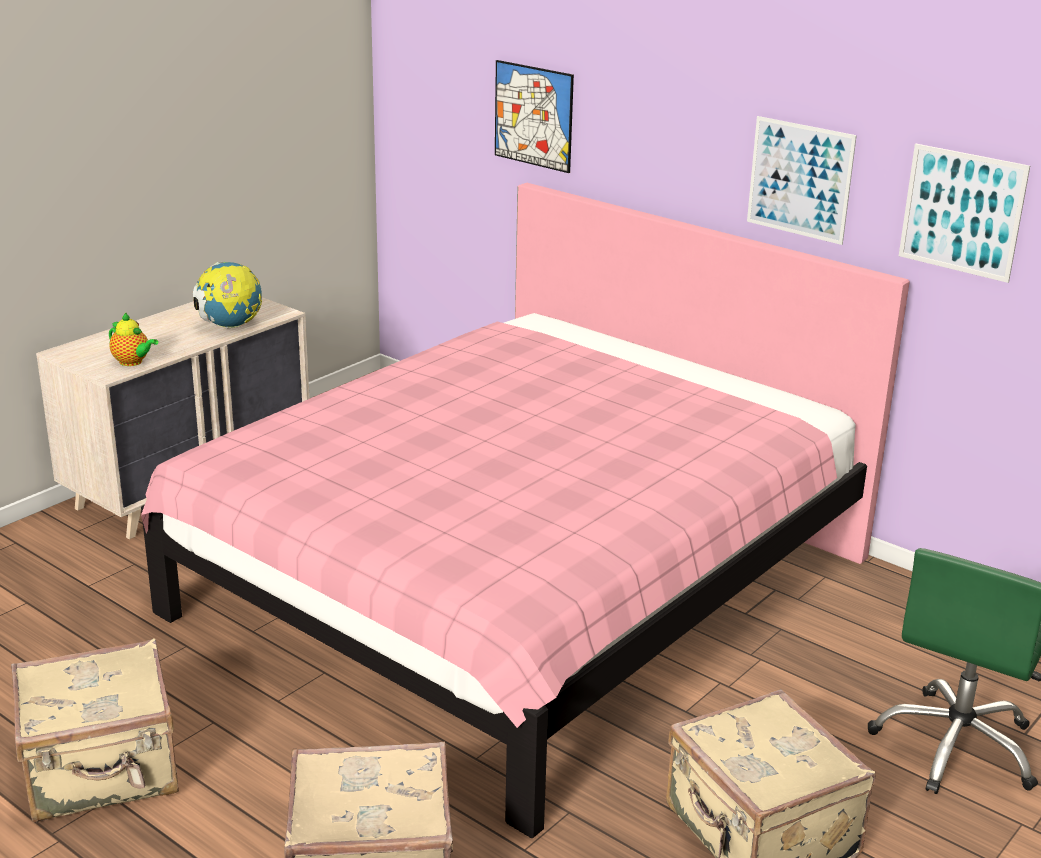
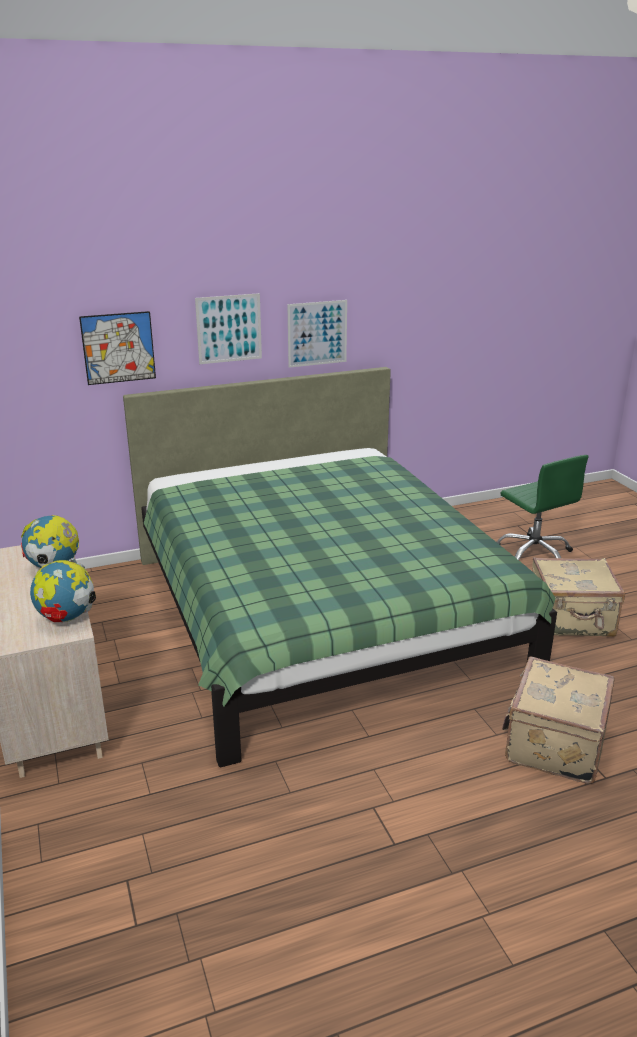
camera: 60 degrees left, 0 degrees up
beige suitcase [11,638,179,822] -> none
teapot [109,313,158,366] -> globe [30,558,96,622]
pink bed [141,183,910,838] -> green bed [123,367,557,768]
picture [899,144,1030,283] -> picture moved to [195,293,262,364]

